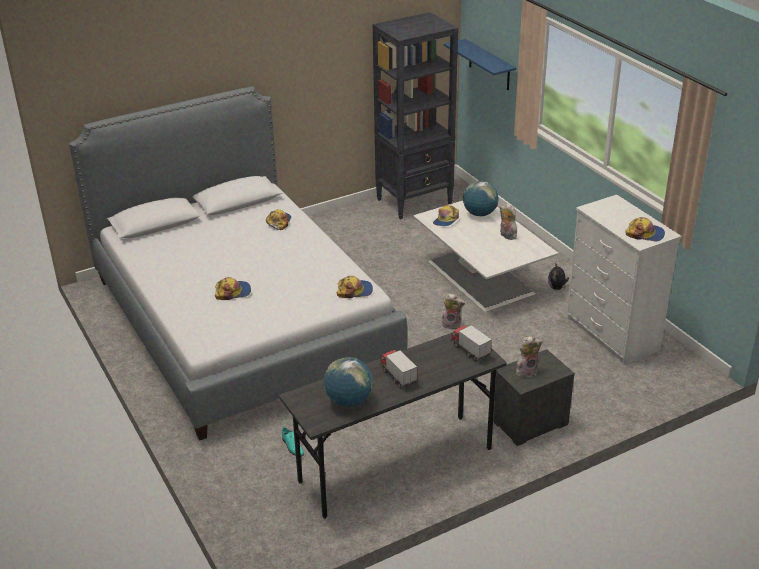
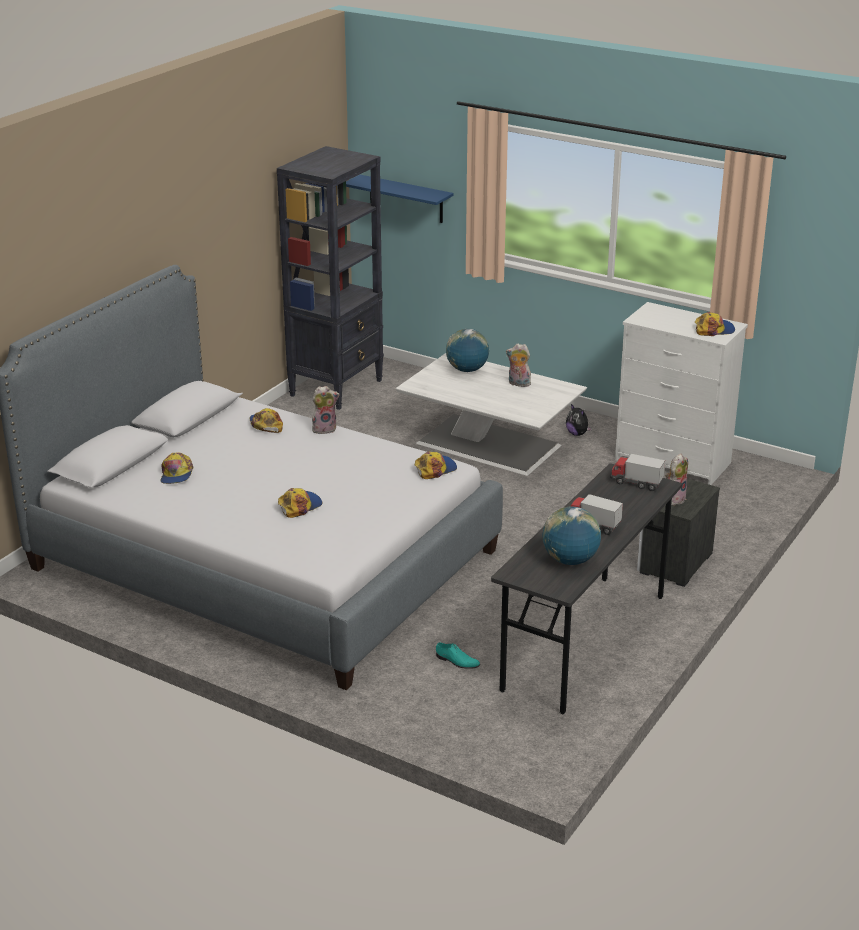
camera: 30 degrees left, 5 degrees down
cap [433,205,459,226] -> cap moved to [160,452,194,484]
plush toy [442,293,465,329] -> plush toy moved to [312,386,340,434]

